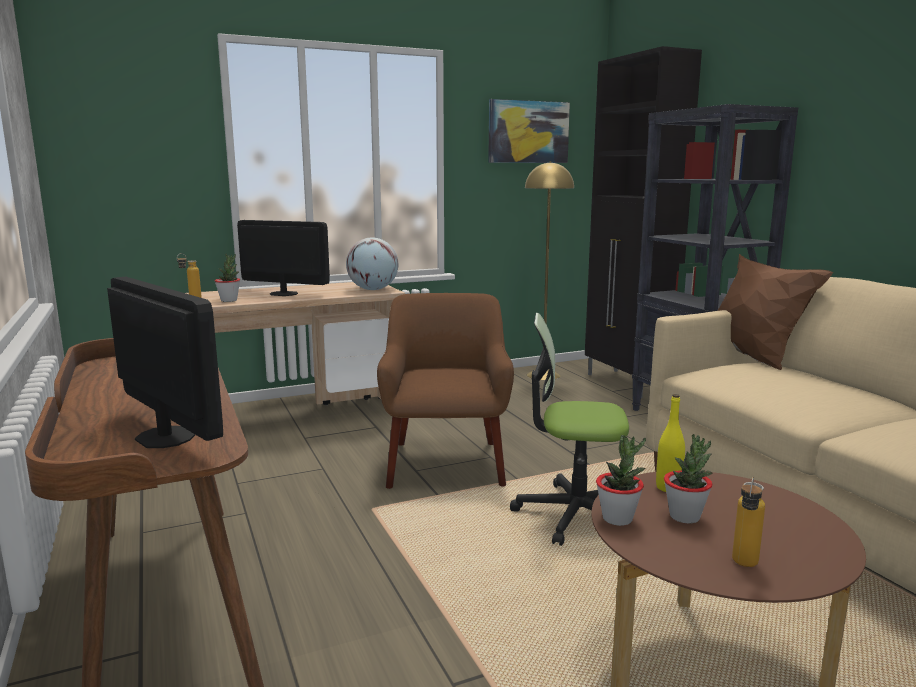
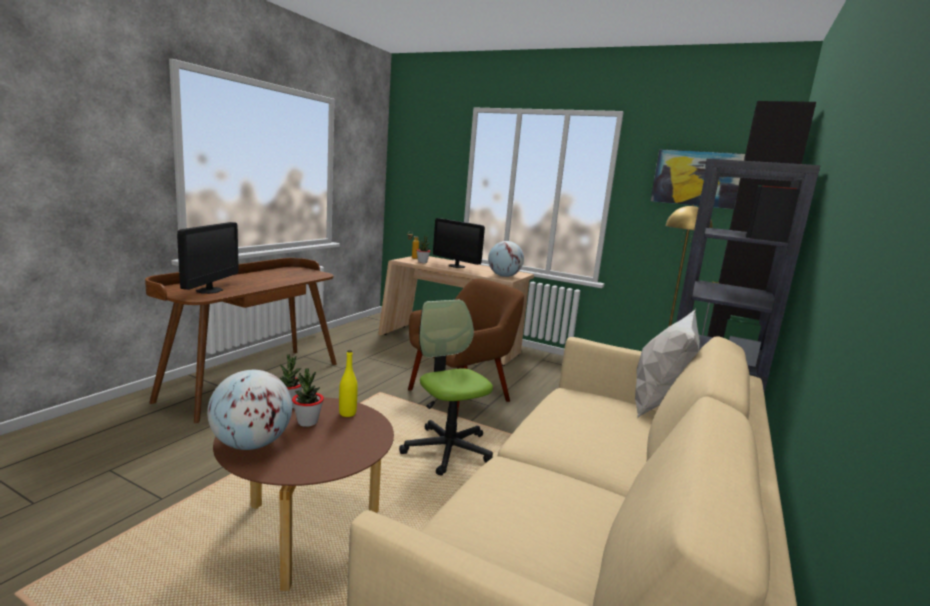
camera: 50 degrees right, 0 degrees up
monitor [237,220,330,296] -> monitor turned 150 degrees clockwise [433,218,485,268]
brown pillow [717,254,833,370] -> white pillow [635,309,700,418]
bottle [732,477,765,567] -> globe [207,370,292,450]

